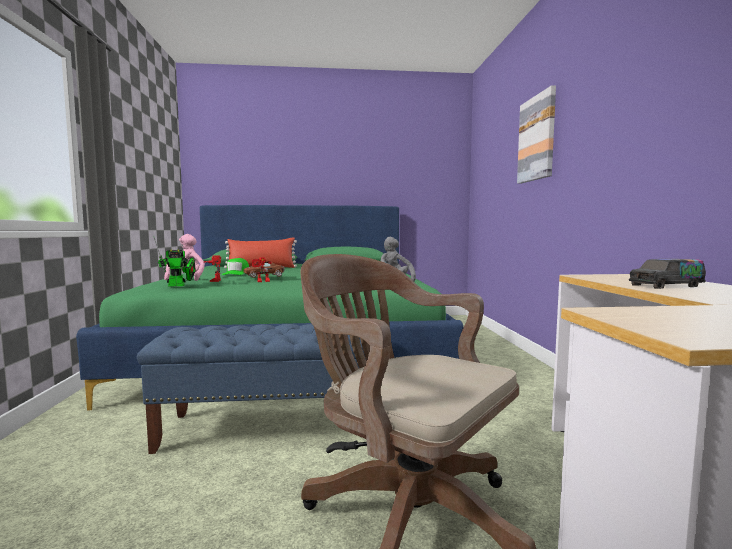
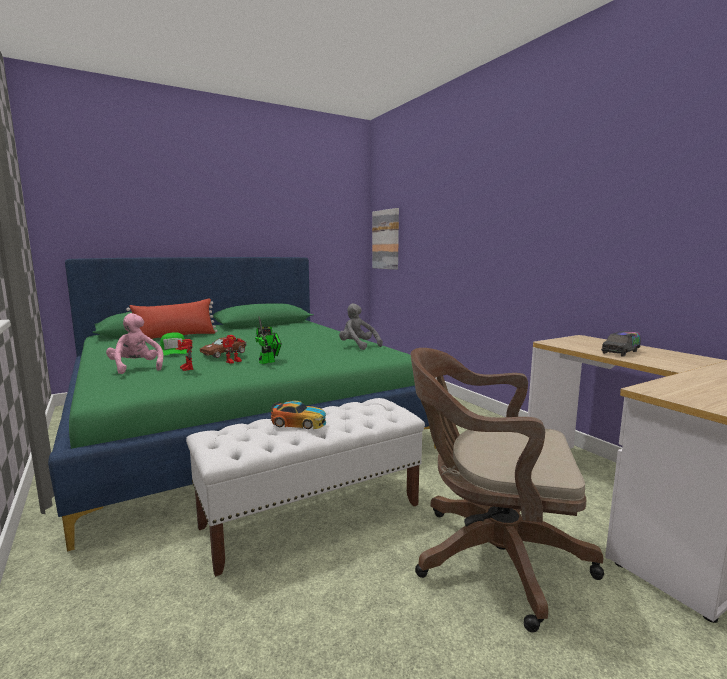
camera: 25 degrees left, 5 degrees up
blue bench [137,324,366,454] -> white bench [186,398,425,577]
toy robot [153,235,196,287] -> toy robot moved to [255,316,282,364]
picture [517,85,556,184] -> picture moved to [372,208,399,270]
none -> toy car [271,401,326,429]

